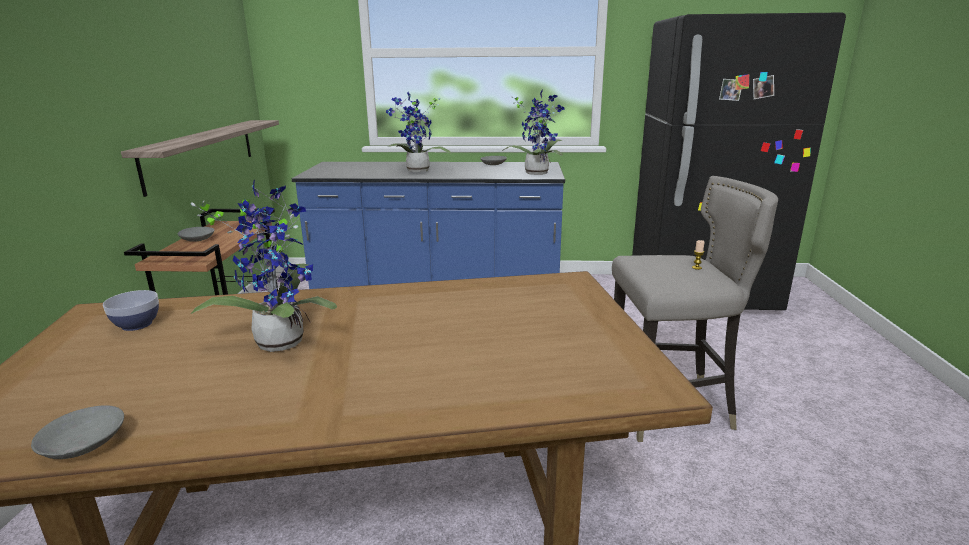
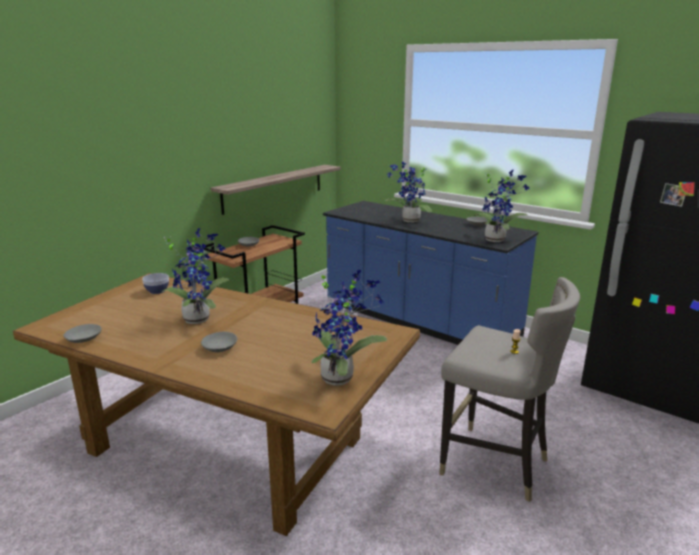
camera: 35 degrees right, 0 degrees up
none -> grey bowl [201,332,237,353]
none -> potted plant [311,270,387,386]

